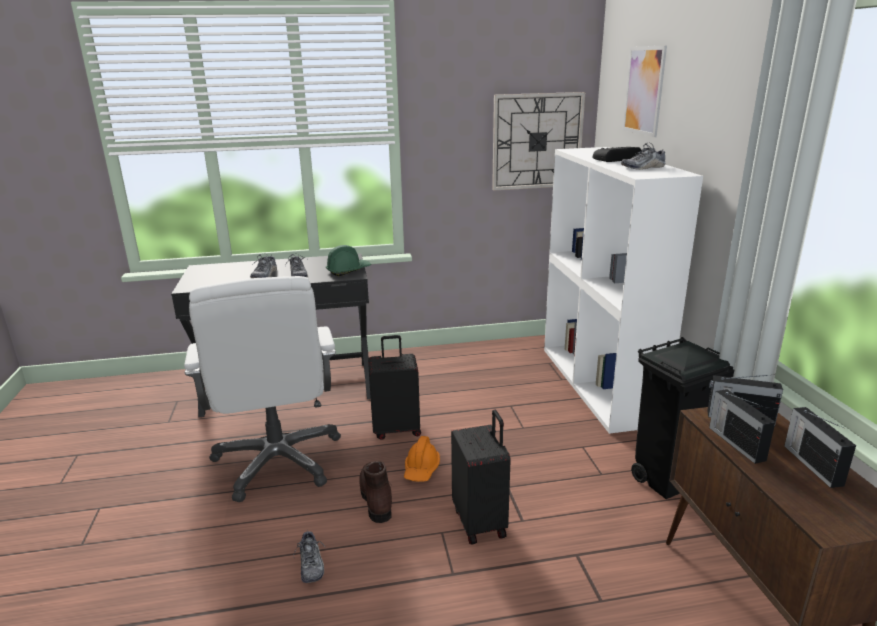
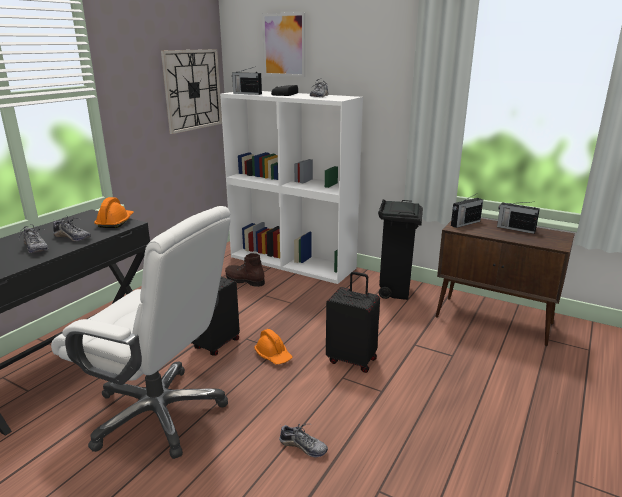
camera: 50 degrees left, 0 degrees up
green hard hat [326,245,371,276] -> orange hard hat [94,197,134,228]
brown boot [359,461,392,523] -> brown boot moved to [225,253,265,287]
radio [709,389,775,464] -> radio moved to [232,67,262,95]

